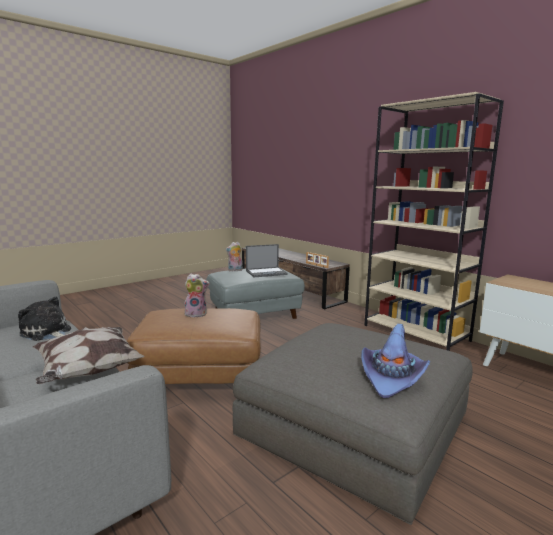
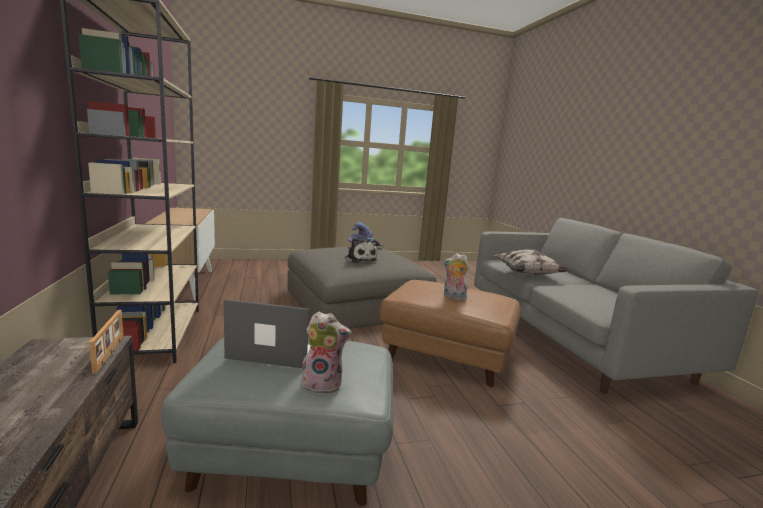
camera: 155 degrees left, 0 degrees up
plush toy [18,296,71,341] -> plush toy moved to [345,238,377,263]

